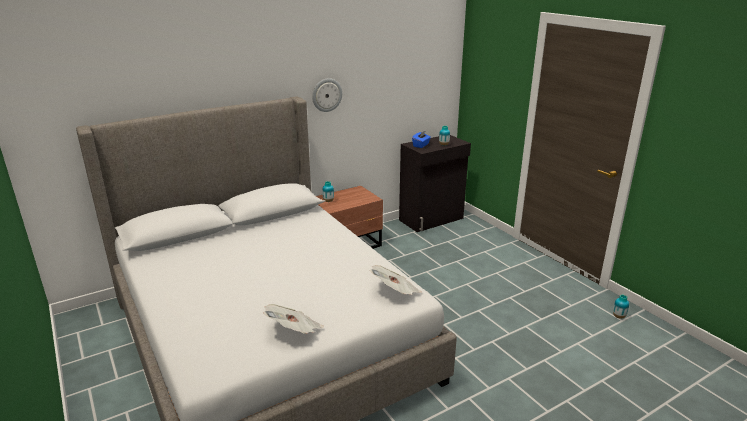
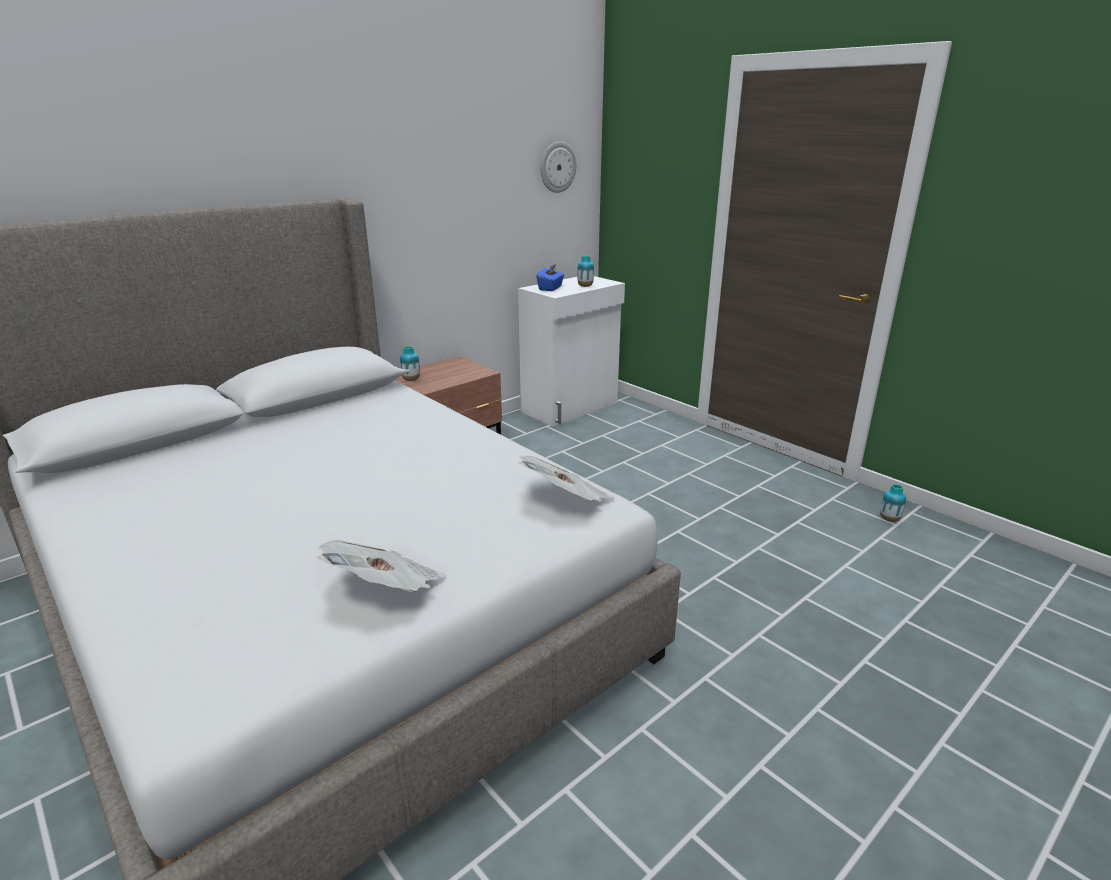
camera: 10 degrees left, 0 degrees up
wall clock [312,78,342,112] -> wall clock moved to [540,141,576,193]
black cabinet [399,135,471,232] -> white cabinet [518,276,625,426]

